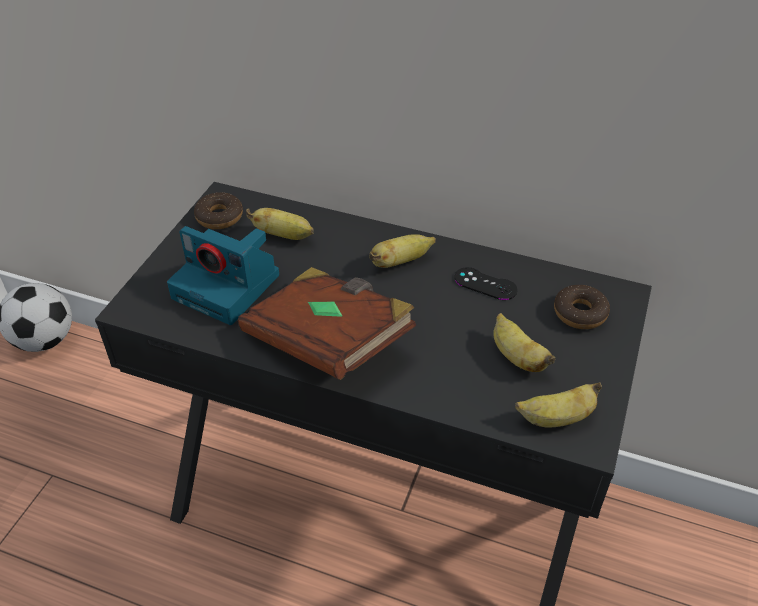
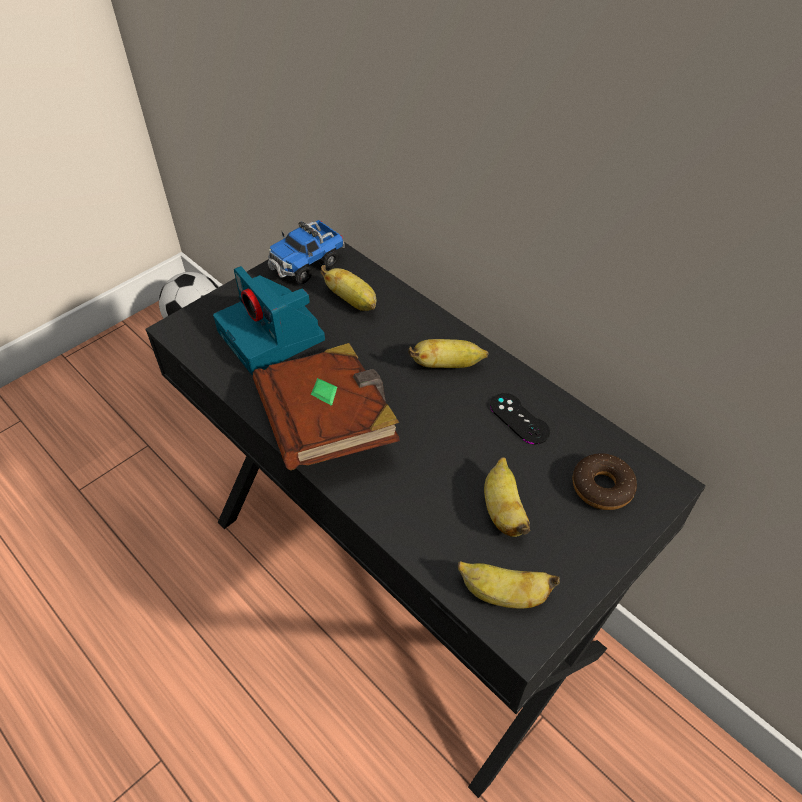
camera: 25 degrees right, 5 degrees up
donut [194,192,243,229] -> toy truck [268,220,345,284]

